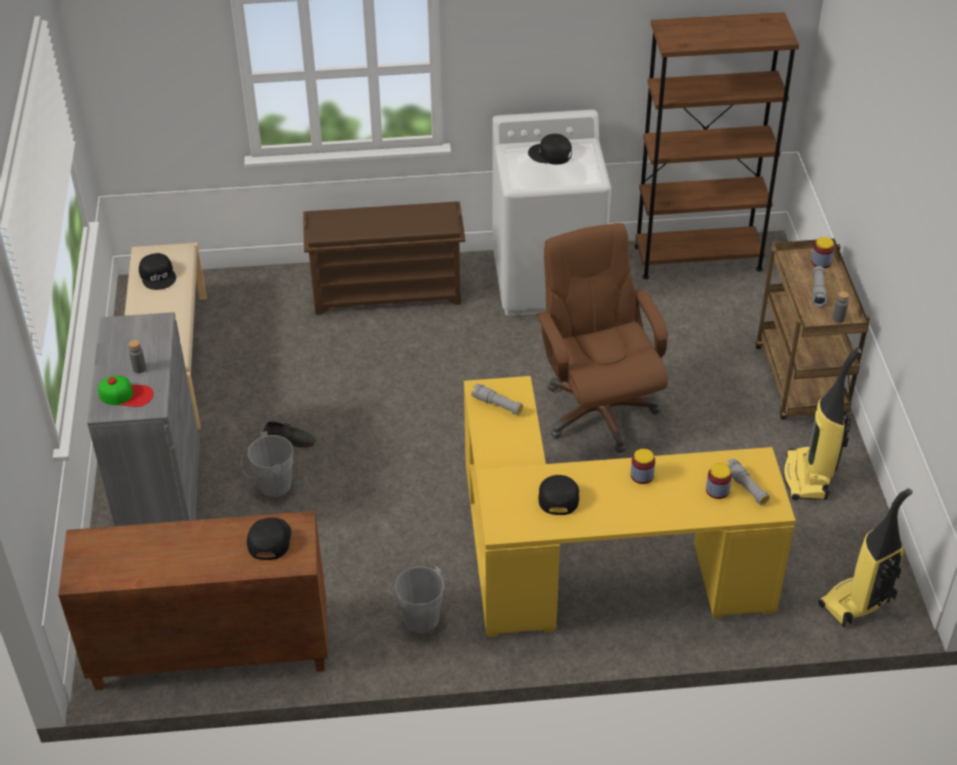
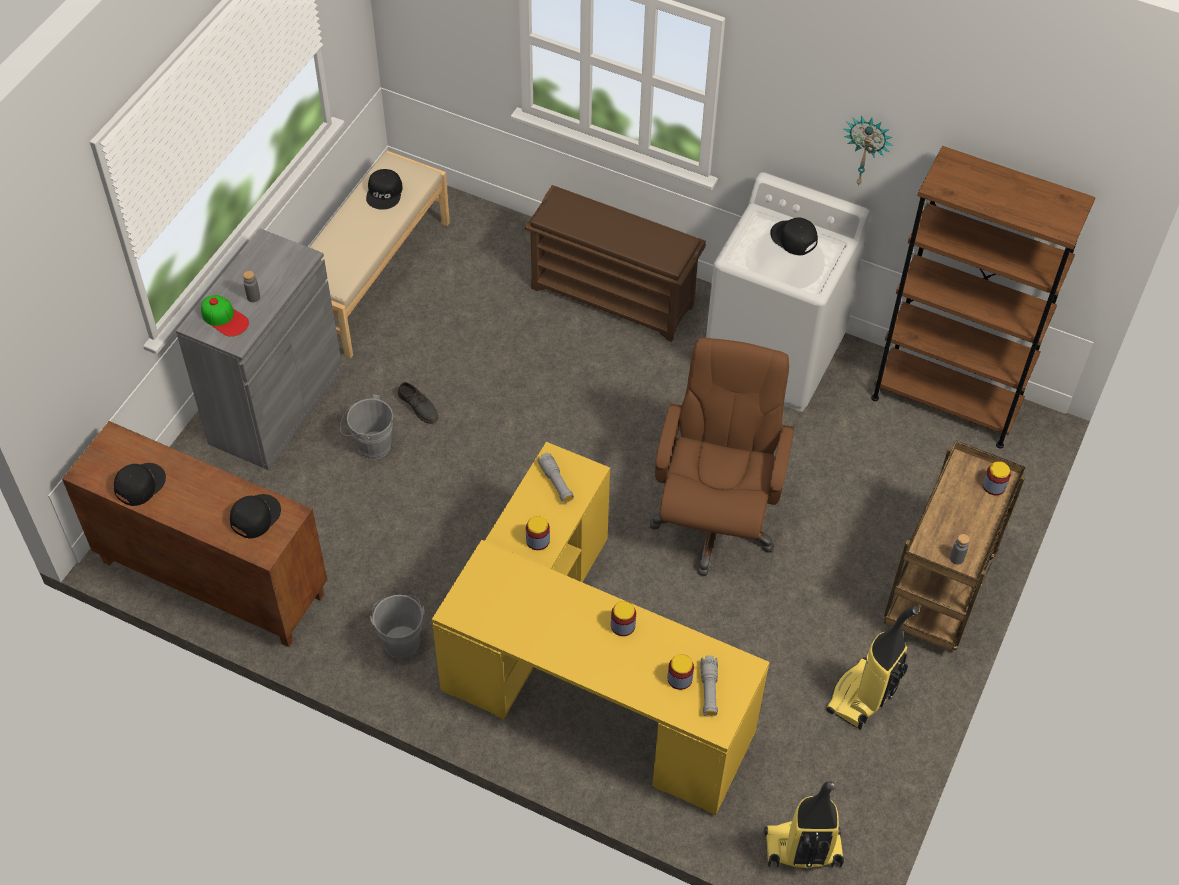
camera: 30 degrees right, 10 degrees up
black cap [538,475,579,515] -> black cap moved to [114,463,166,506]
grey flashlight [812,266,827,307] -> none
none -> jar [526,516,550,550]
none -> wall clock [844,115,893,186]

